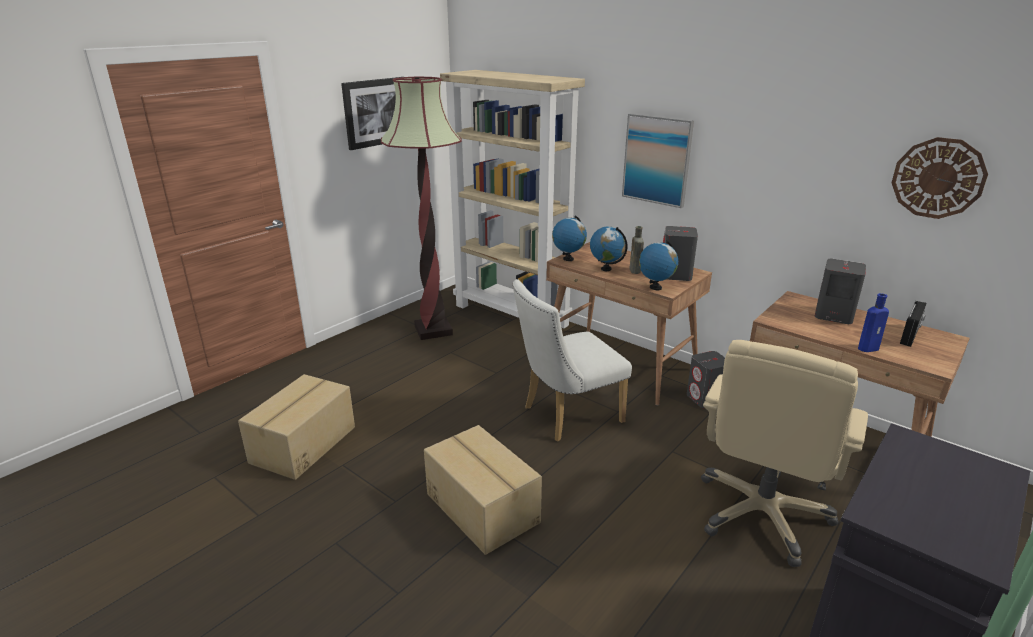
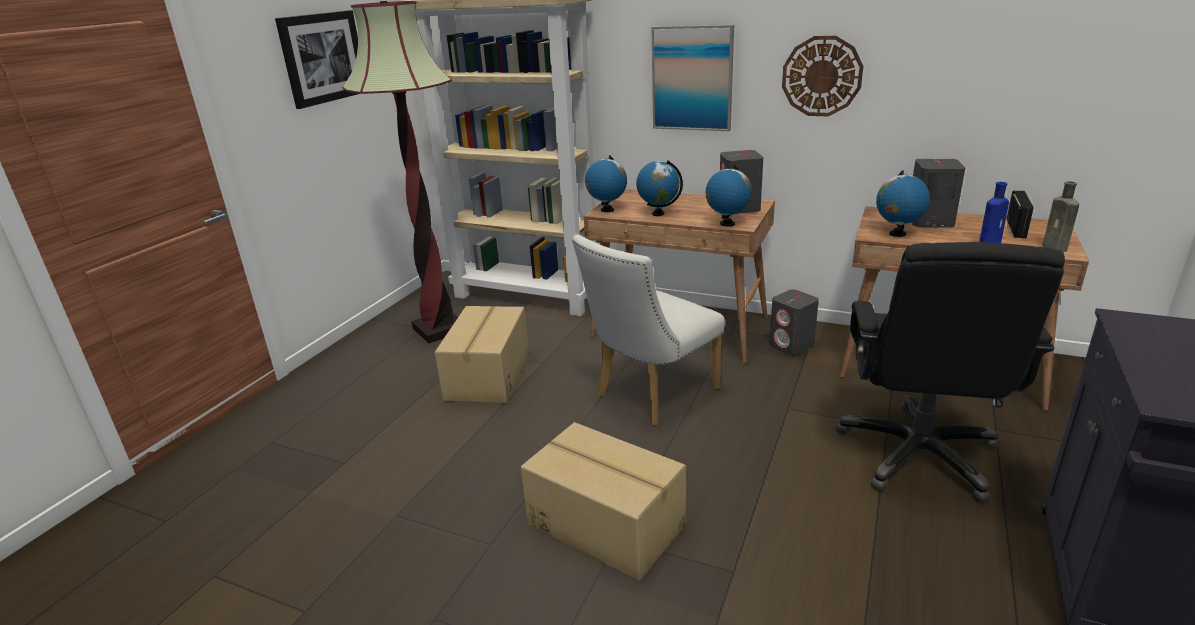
camera: 15 degrees left, 0 degrees up
cardboard box [238,374,355,480] -> cardboard box moved to [435,306,529,403]
brown bottle [629,226,644,274] -> brown bottle moved to [1043,181,1079,252]
beige office chair [701,340,868,567] -> black office chair [836,242,1065,503]
wall clock [892,137,988,219] -> wall clock moved to [782,36,864,116]
none -> globe [876,171,930,237]

